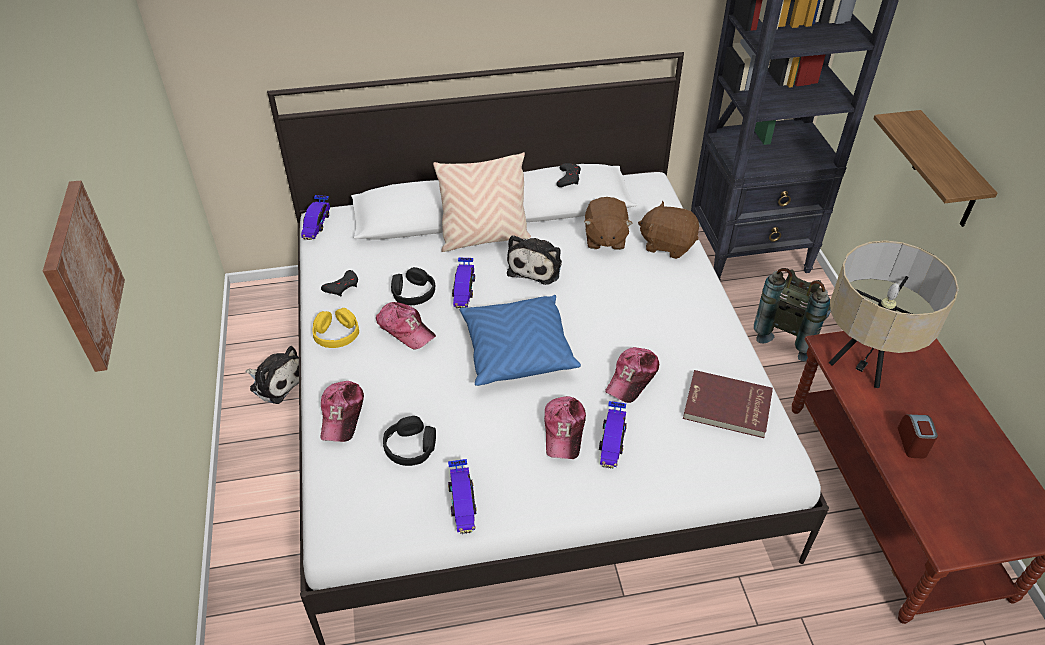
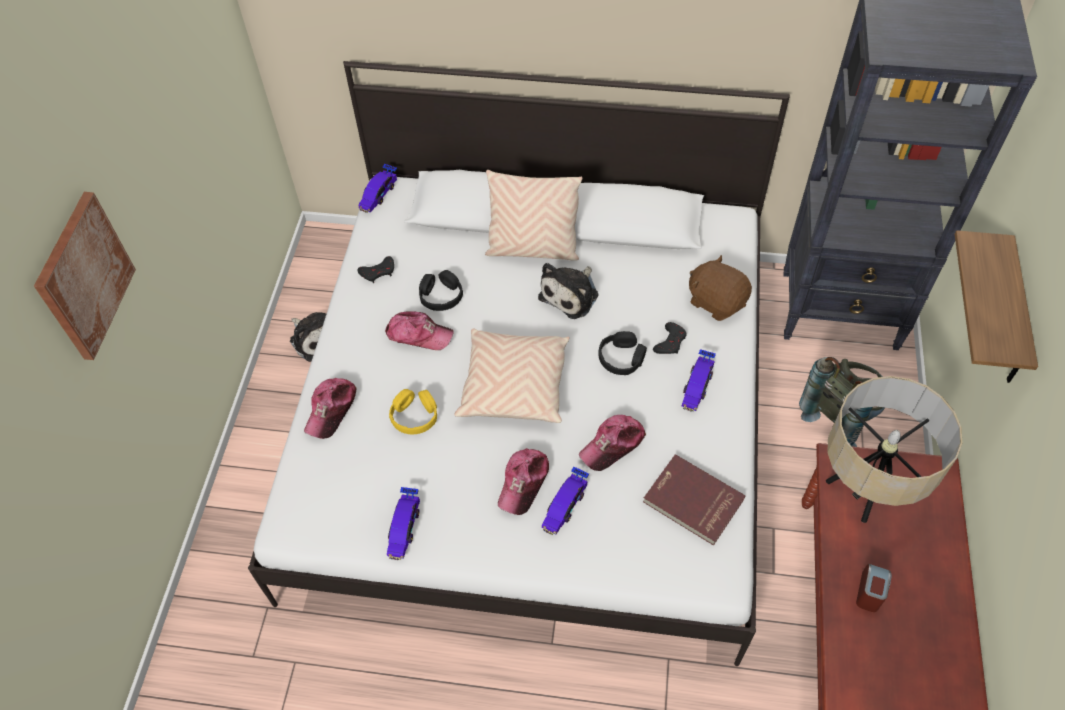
camera: 20 degrees right, 10 degrees up
yellow headphones [312,308,359,348] -> yellow headphones moved to [389,389,437,434]
cap [376,302,436,350] -> cap turned 45 degrees counterclockwise [385,311,453,350]
black headphones [383,416,436,466] -> black headphones moved to [598,331,647,375]
toy car [452,258,475,308] -> toy car moved to [682,349,716,412]
blue pillow [460,295,581,386] -> beige pillow [454,328,570,423]
black game controller [556,163,581,187] -> black game controller moved to [653,322,687,354]
brown plush toy [584,197,633,250] -> none

